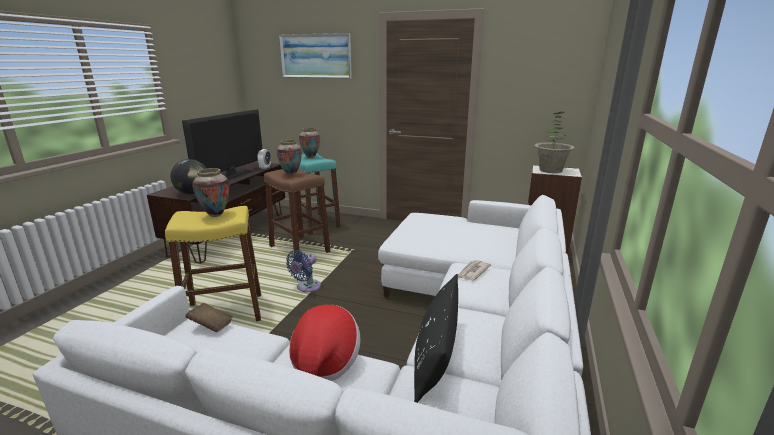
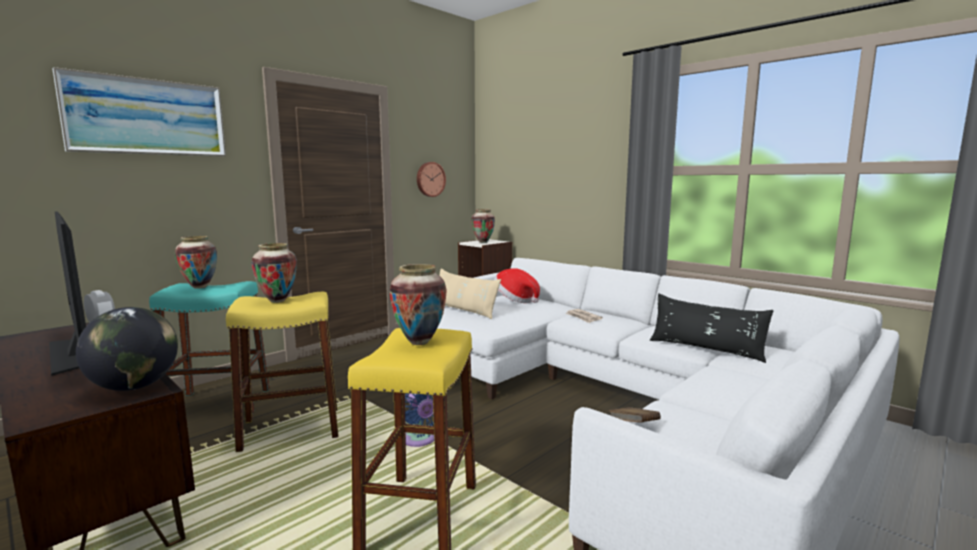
camera: 65 degrees left, 10 degrees down
brown stool [264,169,331,254] -> yellow stool [226,292,339,452]
hat [289,305,360,381] -> hat moved to [494,268,540,303]
potted plant [534,112,575,173] -> vase [471,209,495,243]
none -> wall clock [417,162,446,197]
none -> beige pillow [439,268,501,319]

